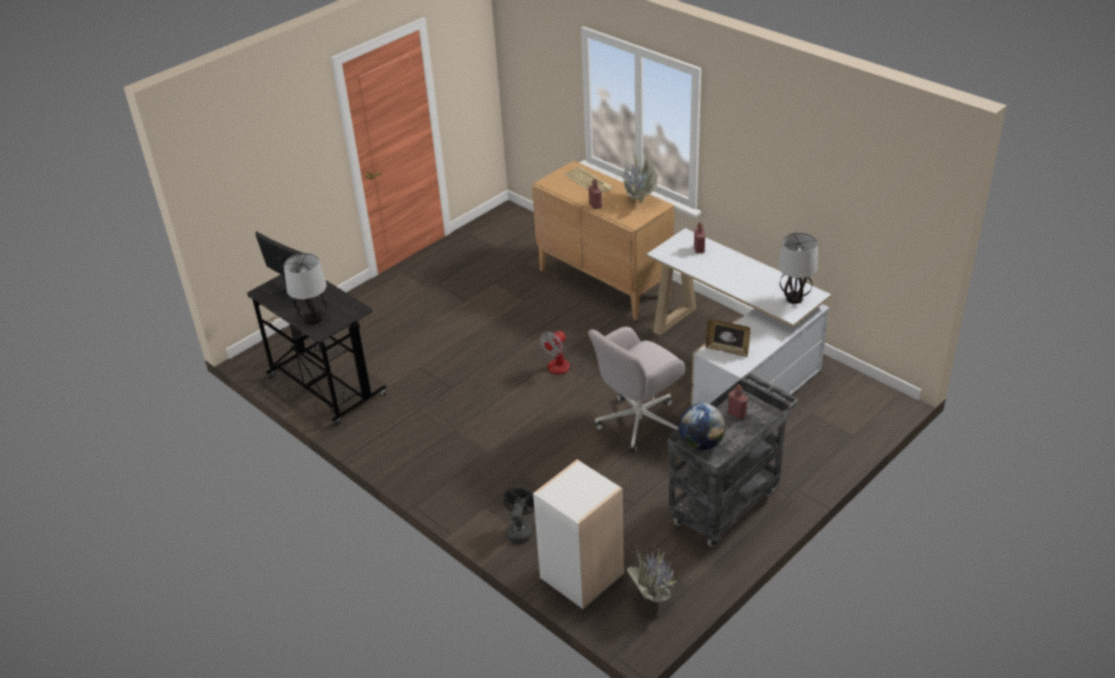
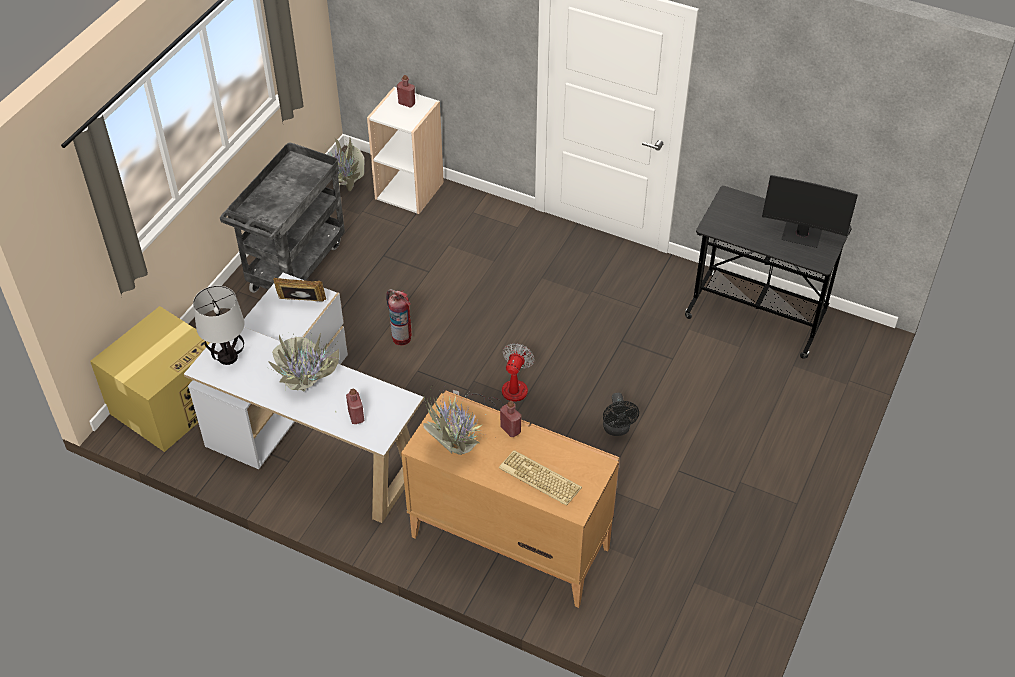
camera: 160 degrees right, 10 degrees up
table lamp [284,253,327,325] -> none
black fan [503,488,534,543] -> black fan moved to [603,393,639,436]
grey office chair [588,327,685,453] -> fire extinguisher [386,289,411,345]
globe [679,403,726,450] -> none
red bottle [728,385,748,419] -> red bottle moved to [397,75,415,108]
none -> cardboard box [90,306,210,452]
none -> potted plant [268,328,341,412]

